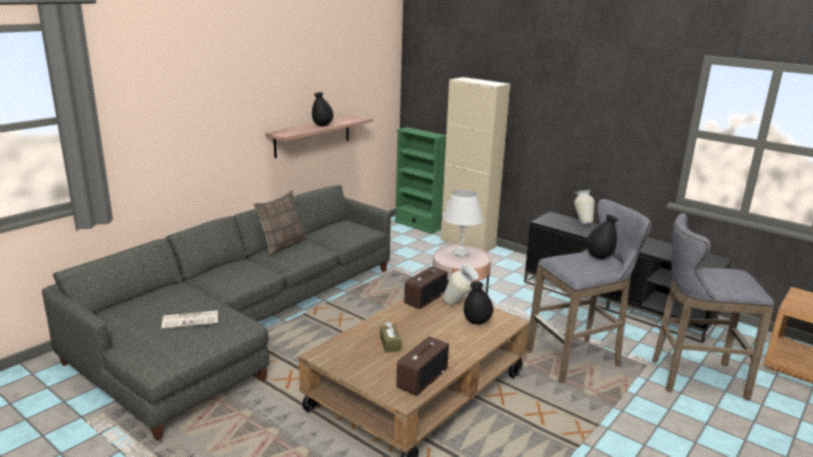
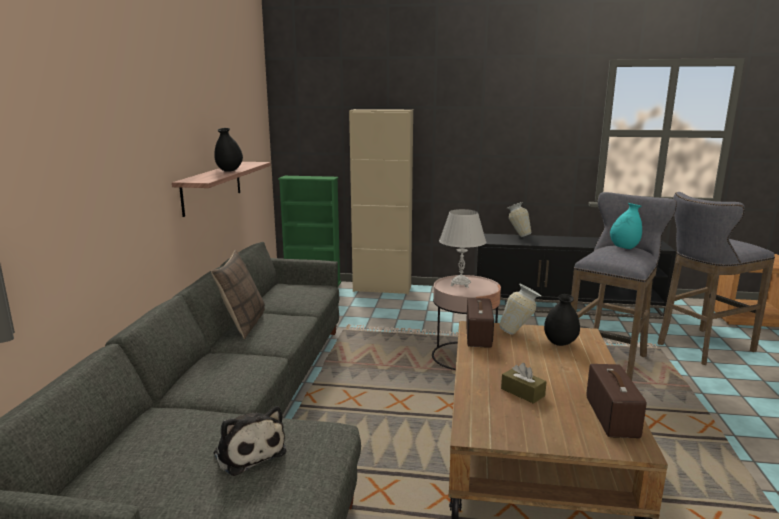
camera: 30 degrees left, 5 degrees down
newspaper [162,310,218,329] -> plush toy [213,406,286,476]
black vase [587,215,618,259] -> turquoise vase [610,203,642,249]

